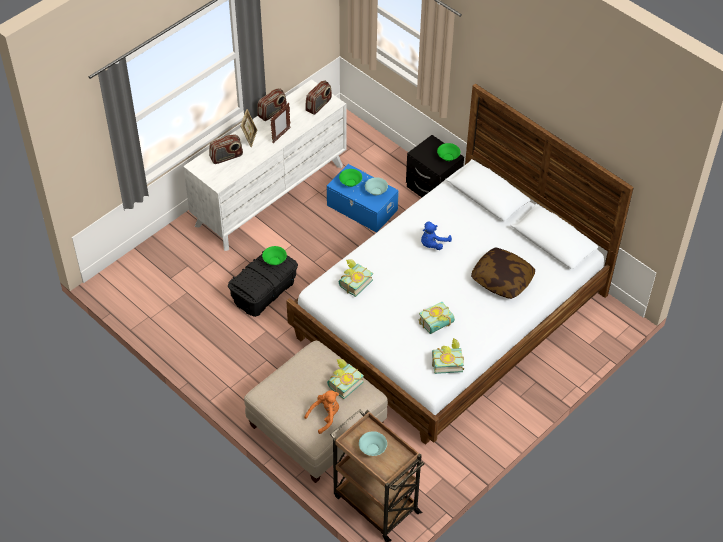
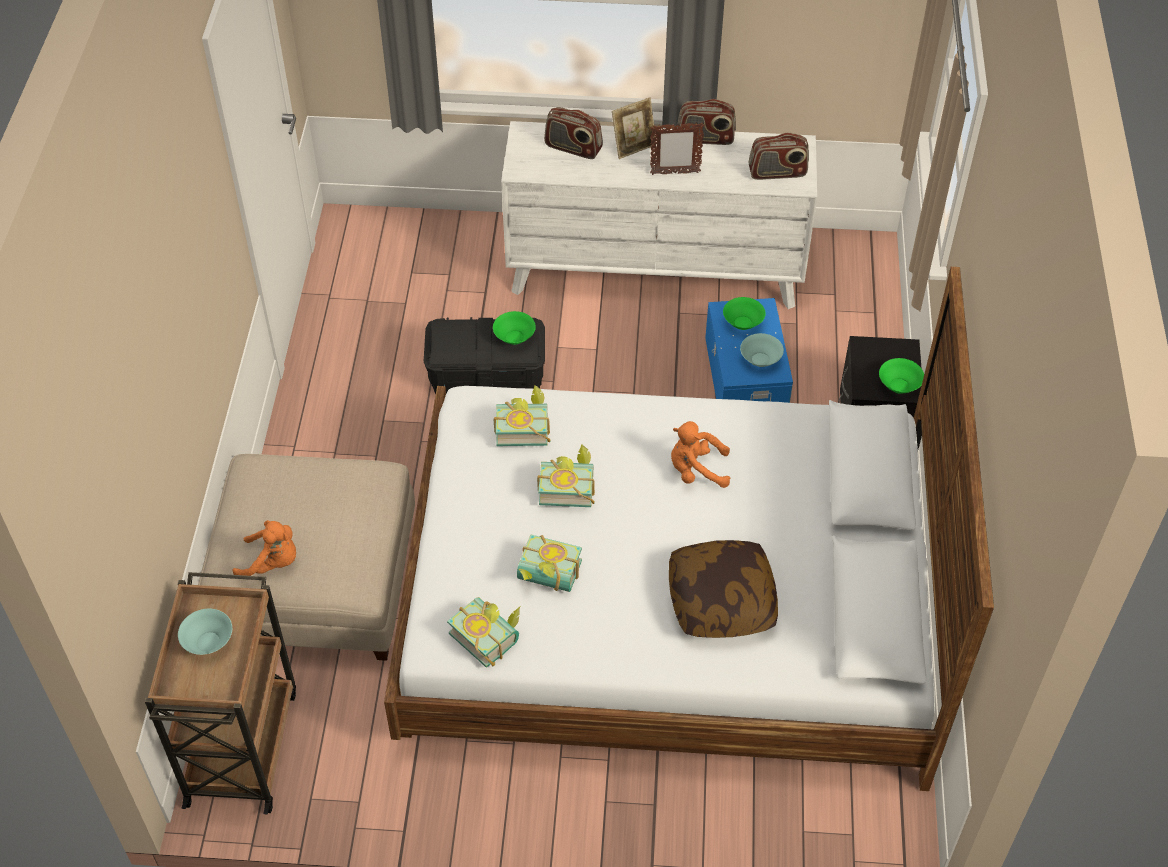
camera: 50 degrees right, 0 degrees up
book [327,359,364,399] -> book moved to [537,444,595,507]
blue plush toy [421,222,452,250] -> orange plush toy [671,421,730,488]

